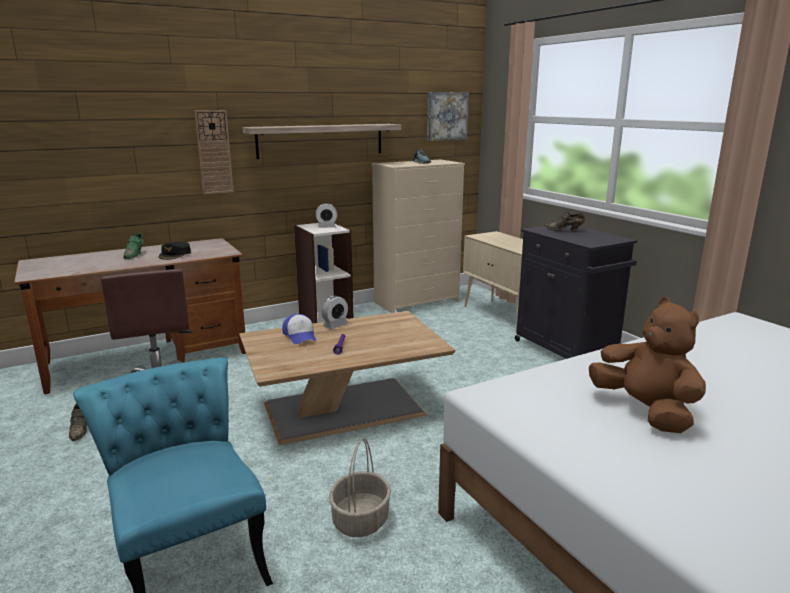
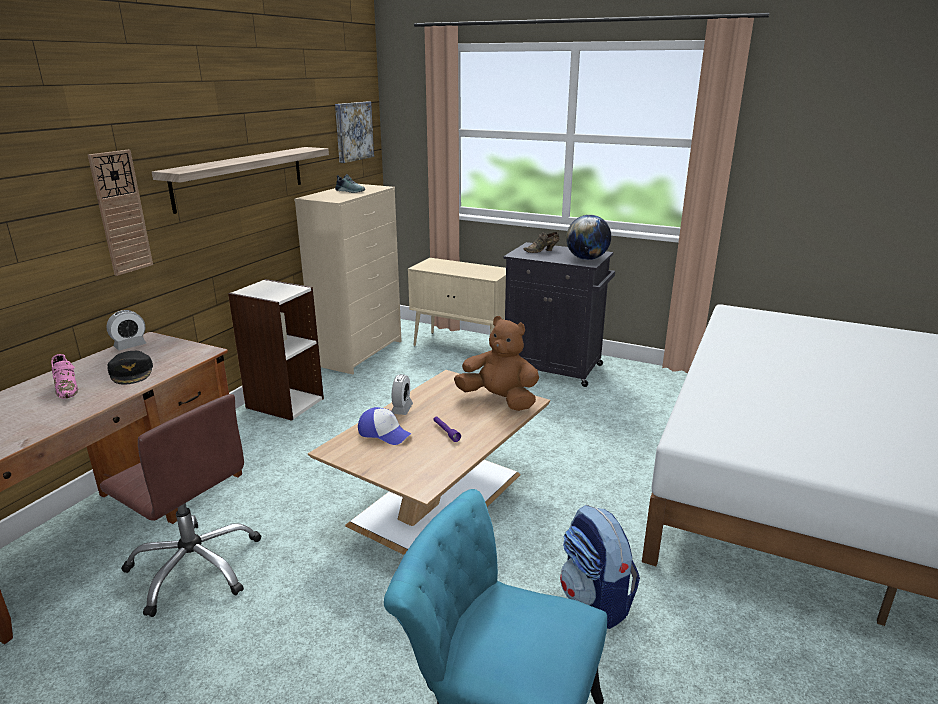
camera: 35 degrees left, 5 degrees up
brown shoe [69,403,87,441] -> none
green shoe [123,233,144,259] -> pink shoe [51,354,78,399]
alarm clock [315,203,337,228] -> alarm clock moved to [106,310,146,350]
basket [329,438,391,537] -> backpack [560,505,640,629]
brown plush toy [589,297,706,433] -> brown plush toy moved to [454,316,539,411]
none -> globe [566,215,611,260]

